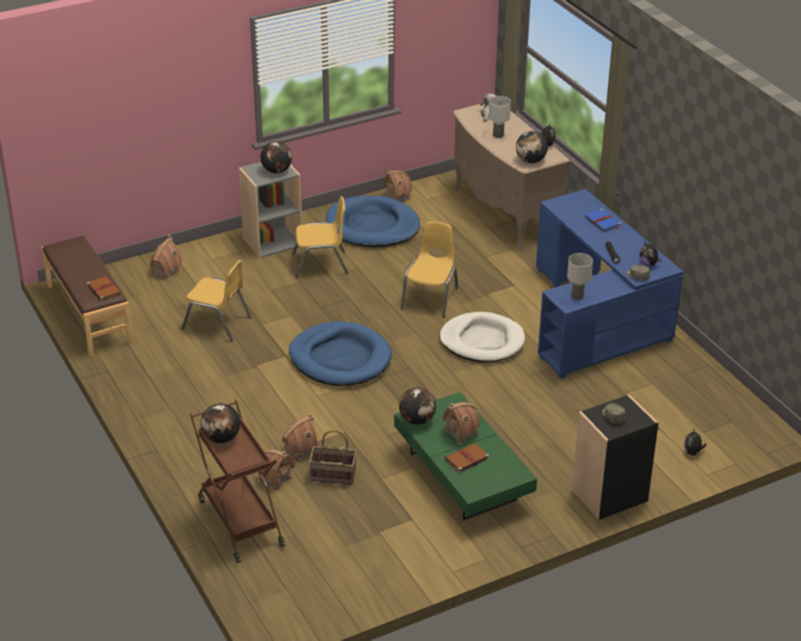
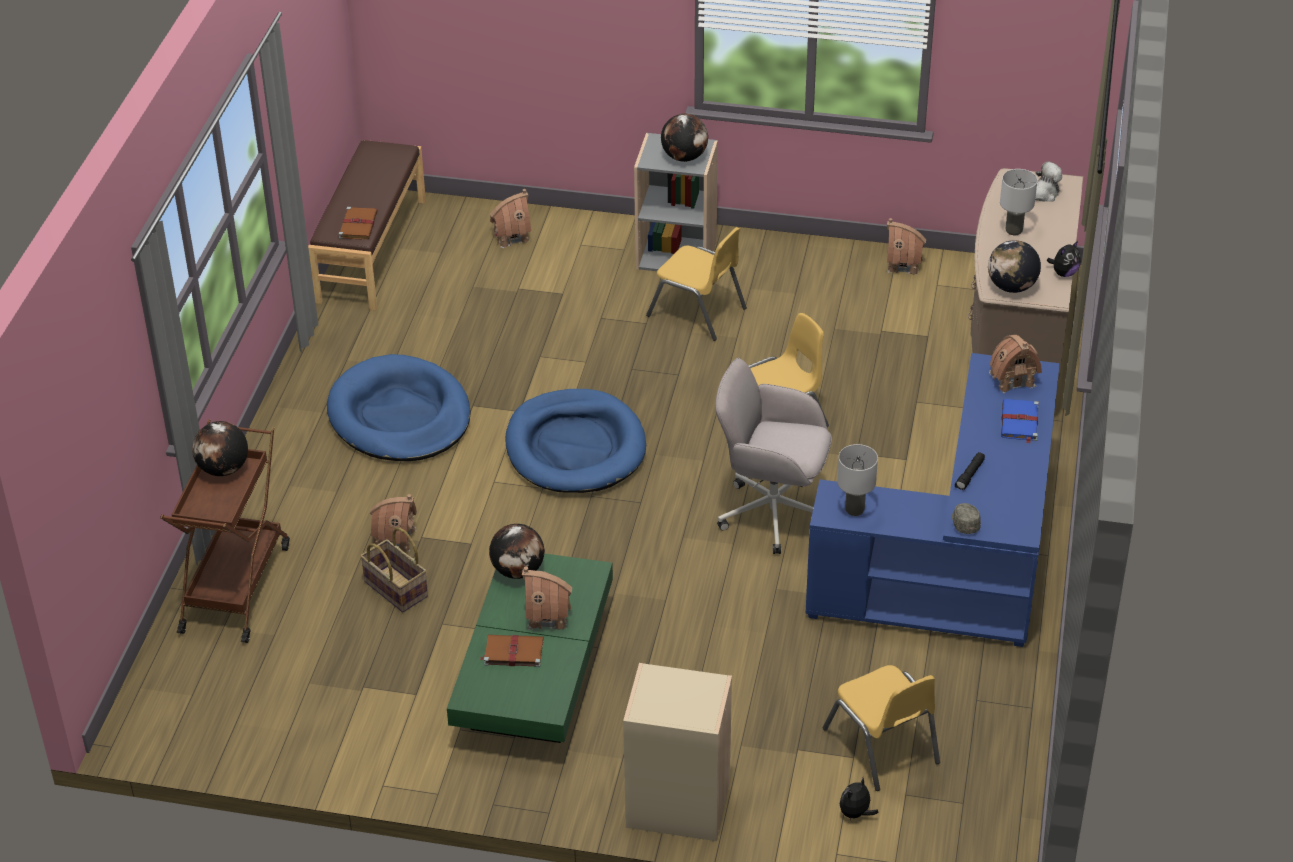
camera: 40 degrees right, 5 degrees up
yellow chair [181,260,251,341] -> yellow chair moved to [823,665,940,791]
toy house [258,450,295,491] -> toy house moved to [989,335,1042,394]
blue dog bed [326,195,420,248] -> blue dog bed moved to [327,354,471,461]
white dog bed [440,312,525,363] -> grey office chair [715,358,832,554]
black bookcase [572,394,658,520] -> beige bookcase [623,663,732,841]
grey cap [602,403,626,423] -> none
plush toy [640,241,662,266] -> none

